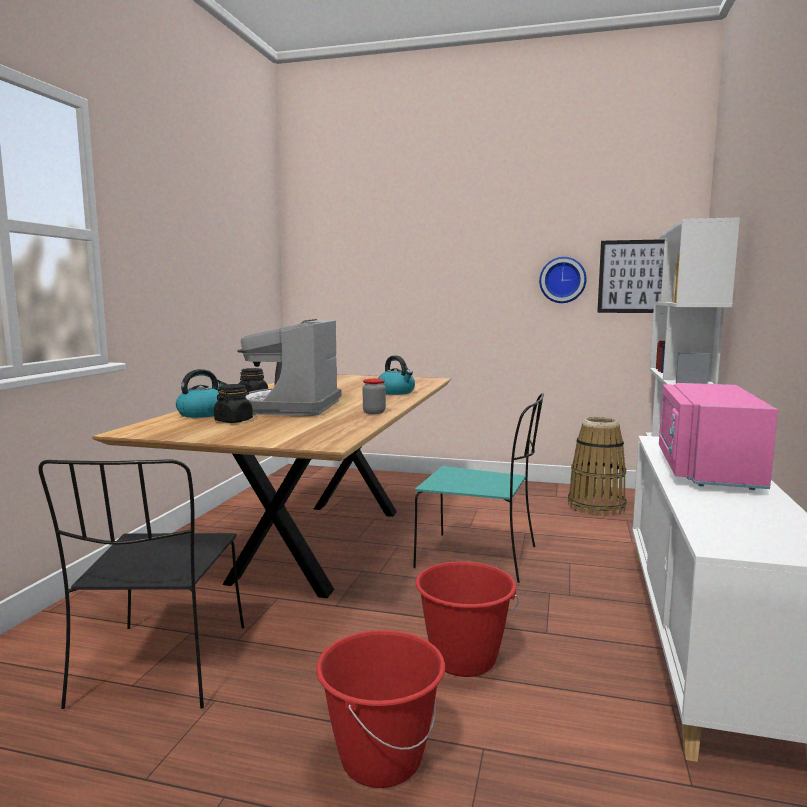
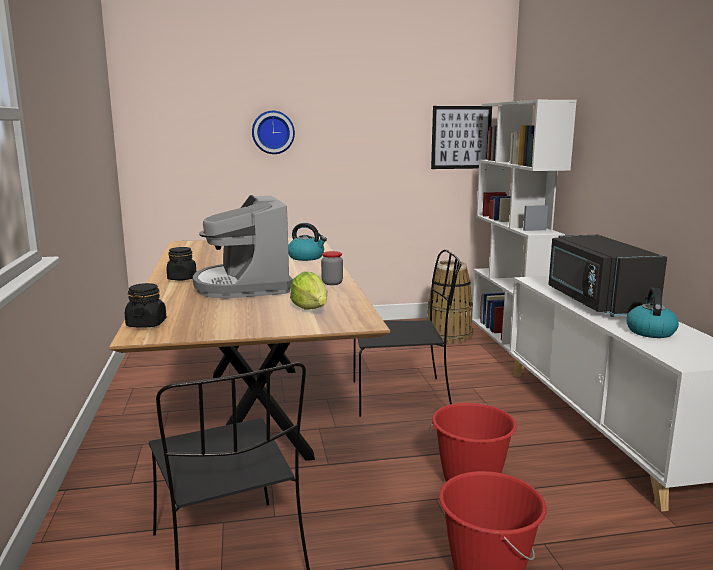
camera: 25 degrees left, 5 degrees up
kettle [176,369,226,418] -> kettle moved to [626,288,679,338]
black jar [214,384,253,423] -> black jar moved to [125,283,166,328]
turquoise chair [413,393,544,583] -> black chair [354,249,461,417]
wall clock [539,257,586,303] -> wall clock moved to [252,111,295,154]
pink microwave [659,383,778,490] -> black microwave [548,235,667,317]
none -> lettuce [290,272,327,309]

